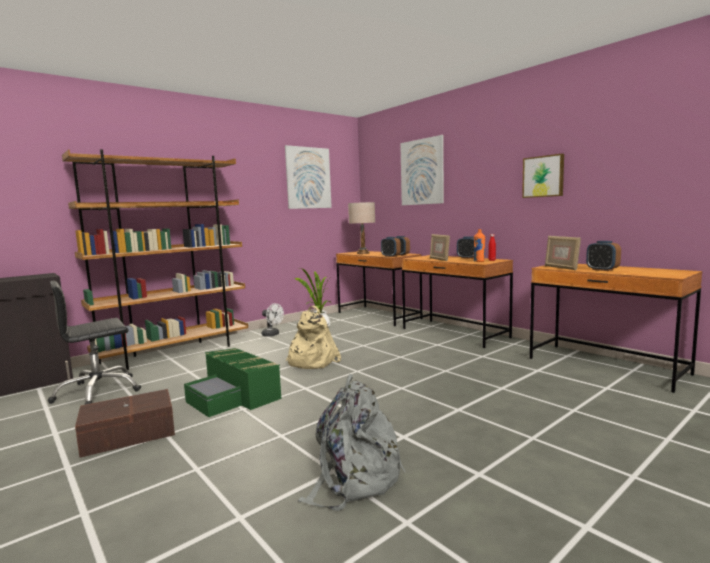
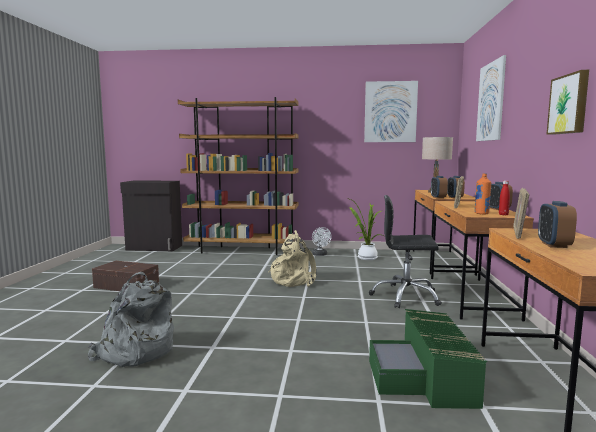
camera: 45 degrees right, 0 degrees up
black office chair [48,281,141,405] -> black office chair moved to [369,195,442,308]
green storage box [184,348,281,417] -> green storage box moved to [369,309,487,409]

